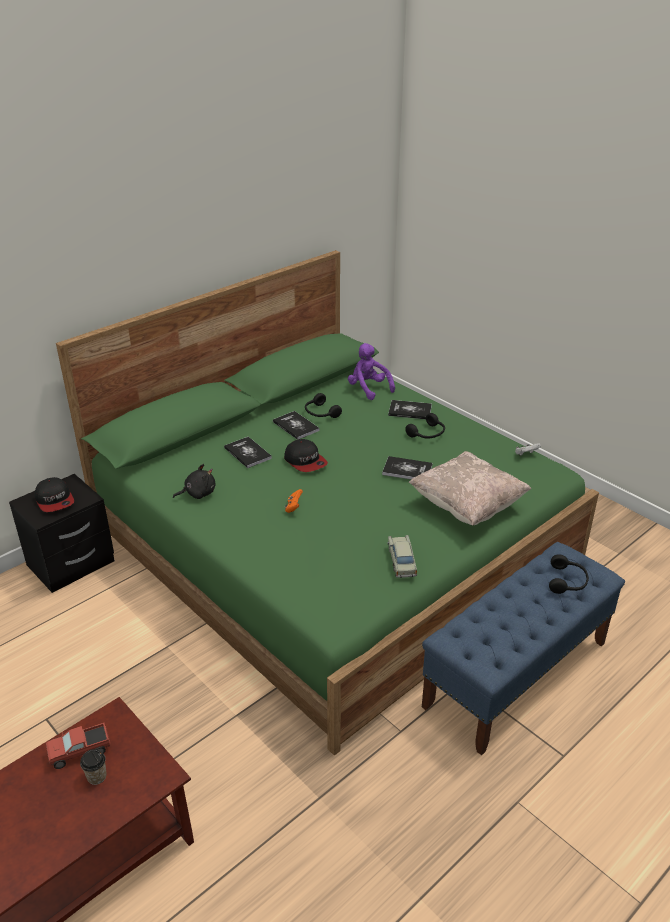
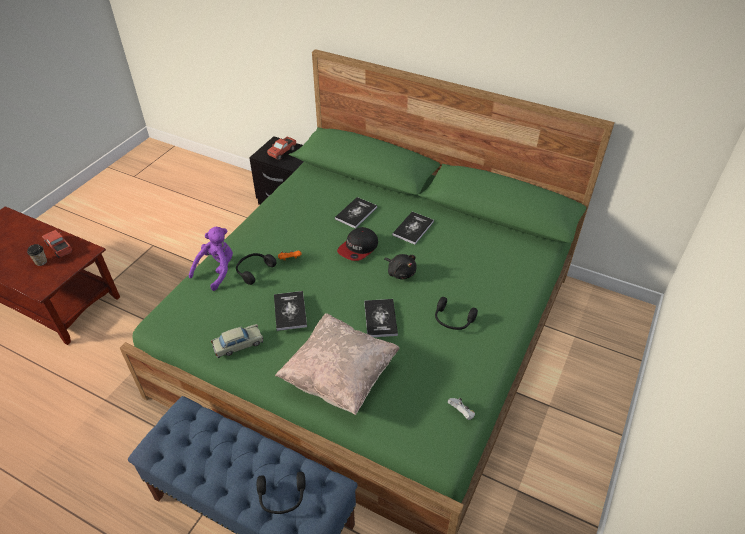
camera: 70 degrees right, 10 degrees up
cap [34,477,74,512] -> toy truck [267,136,296,160]
black plush toy [173,464,215,499] -> black plush toy moved to [384,254,417,280]
black headphones [305,393,342,418] -> black headphones moved to [236,253,277,285]
purple plush toy [348,343,395,400] -> purple plush toy moved to [189,227,233,291]
book [388,400,432,419] -> book moved to [274,291,307,331]

